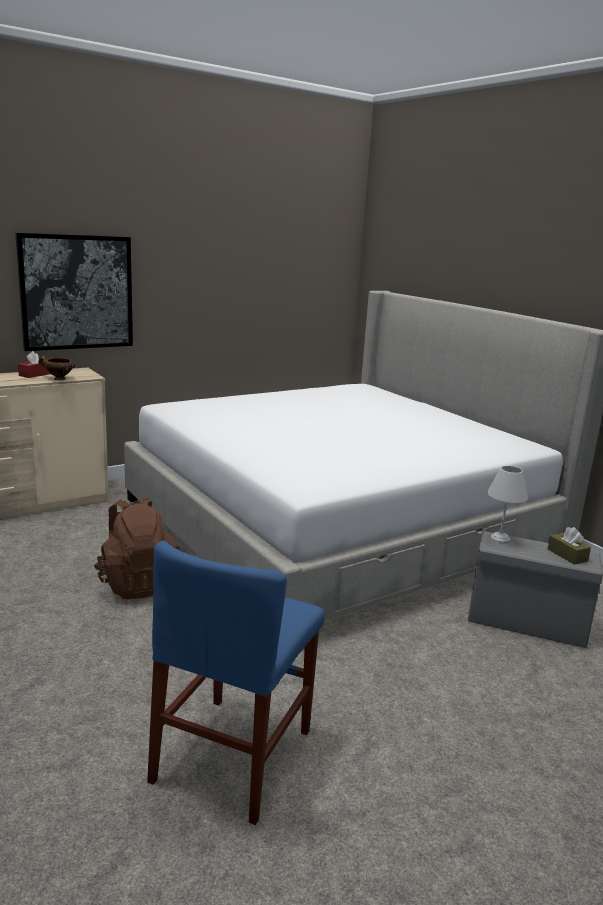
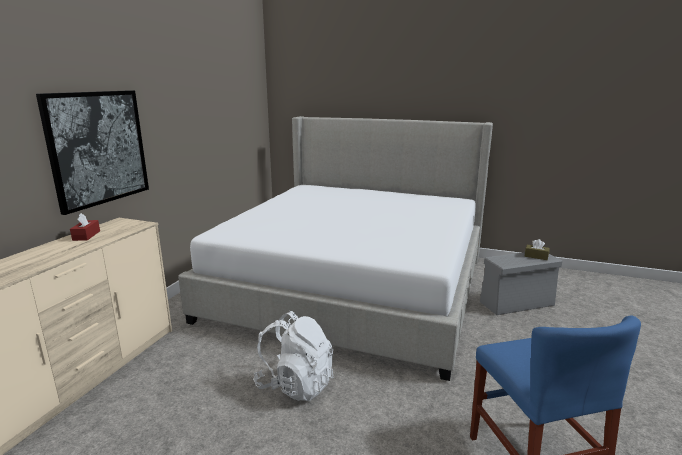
camera: 35 degrees left, 0 degrees up
bowl [38,355,75,380] -> none
brown backpack [94,497,180,599] -> white backpack [253,311,333,401]
white table lamp [487,466,528,544] -> none

